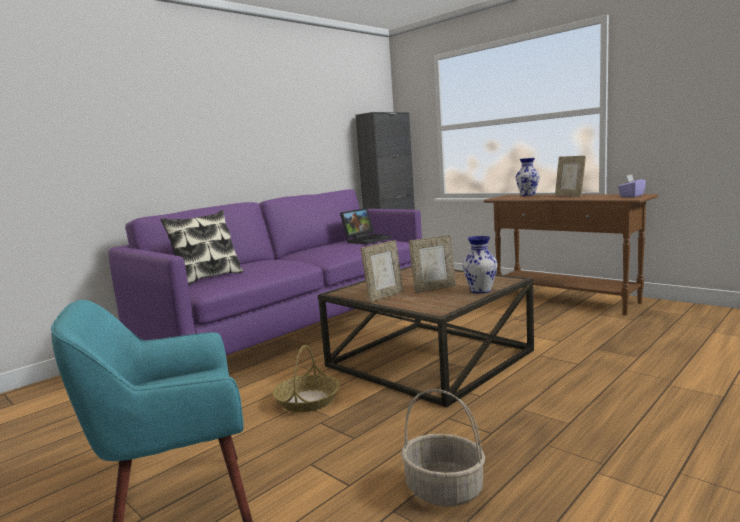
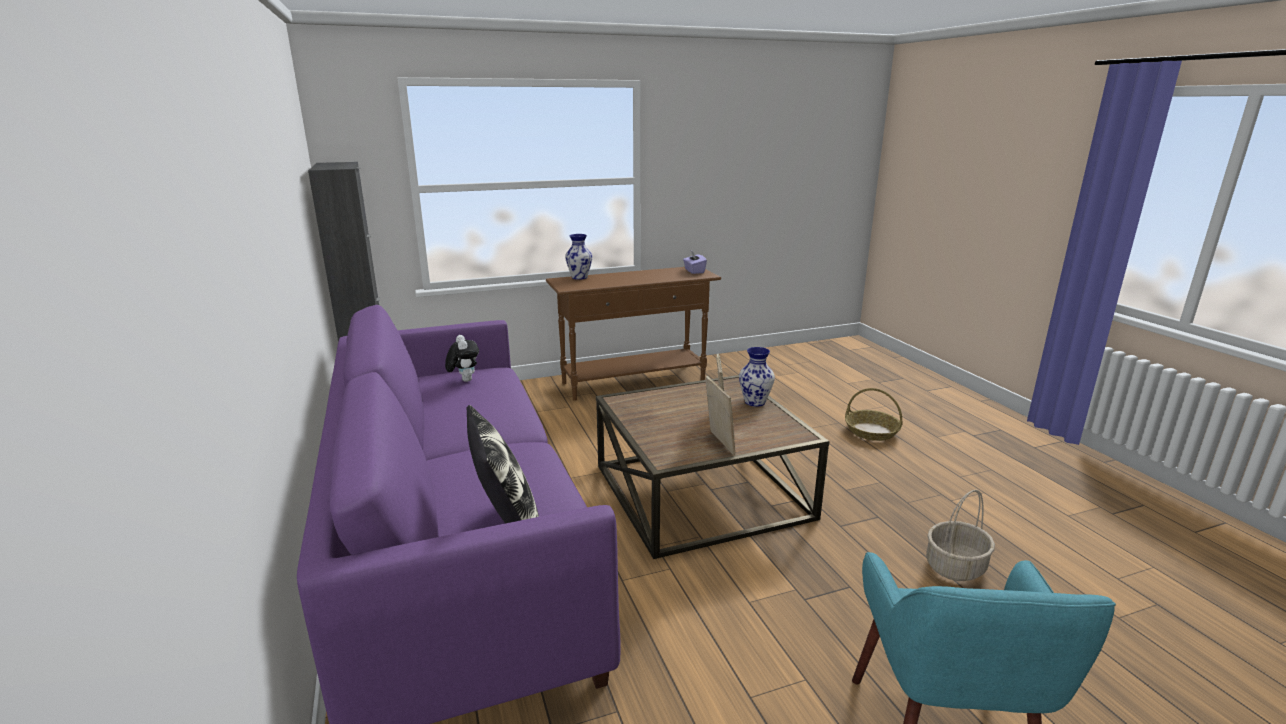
camera: 65 degrees left, 10 degrees up
basket [273,345,340,412] -> basket moved to [845,388,903,441]
laptop [340,208,392,244] -> plush toy [445,335,479,382]
picture frame [555,156,586,197] -> none

